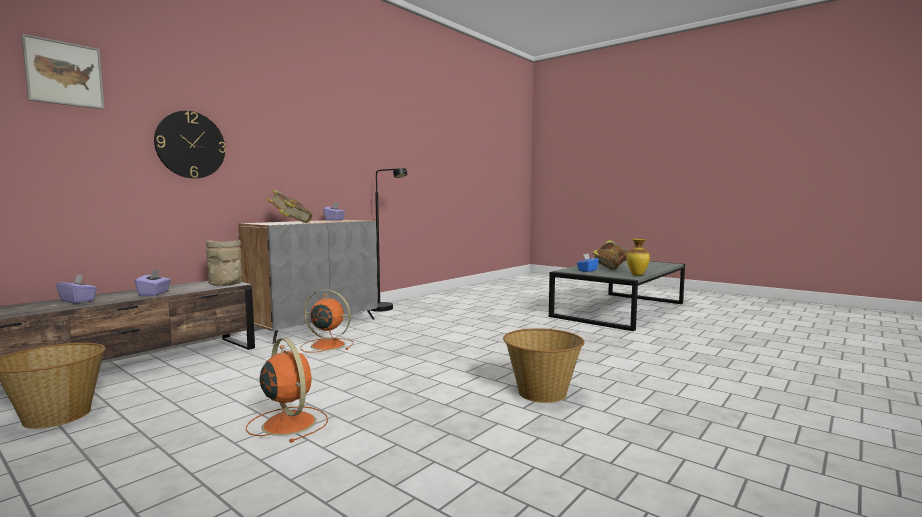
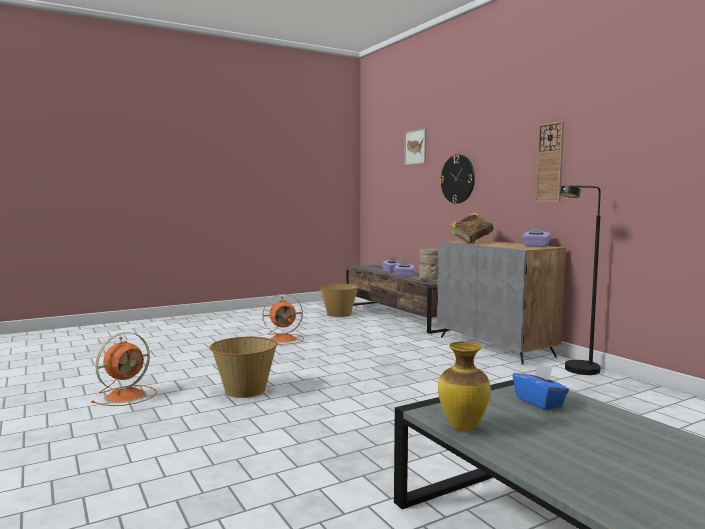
camera: 110 degrees right, 0 degrees up
orange fan [300,289,353,353] -> orange fan moved to [91,332,157,406]
book [592,240,629,270] -> none
none -> wall clock [535,121,564,202]

